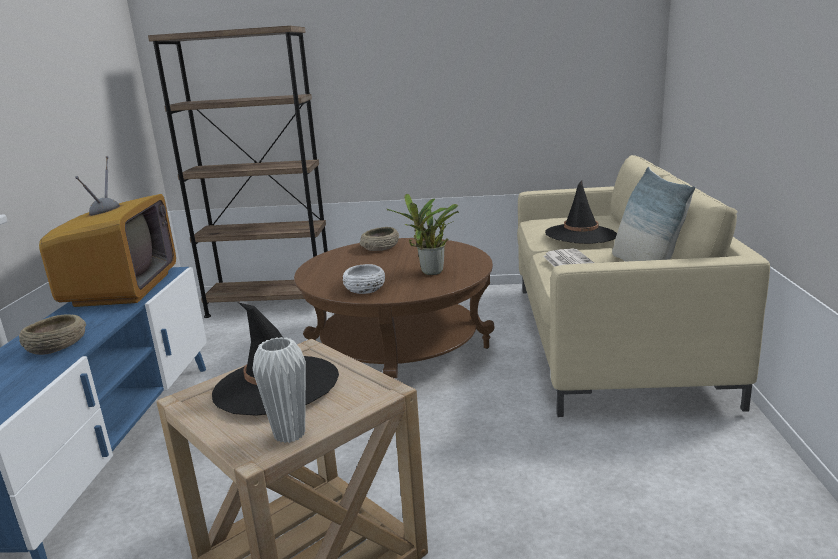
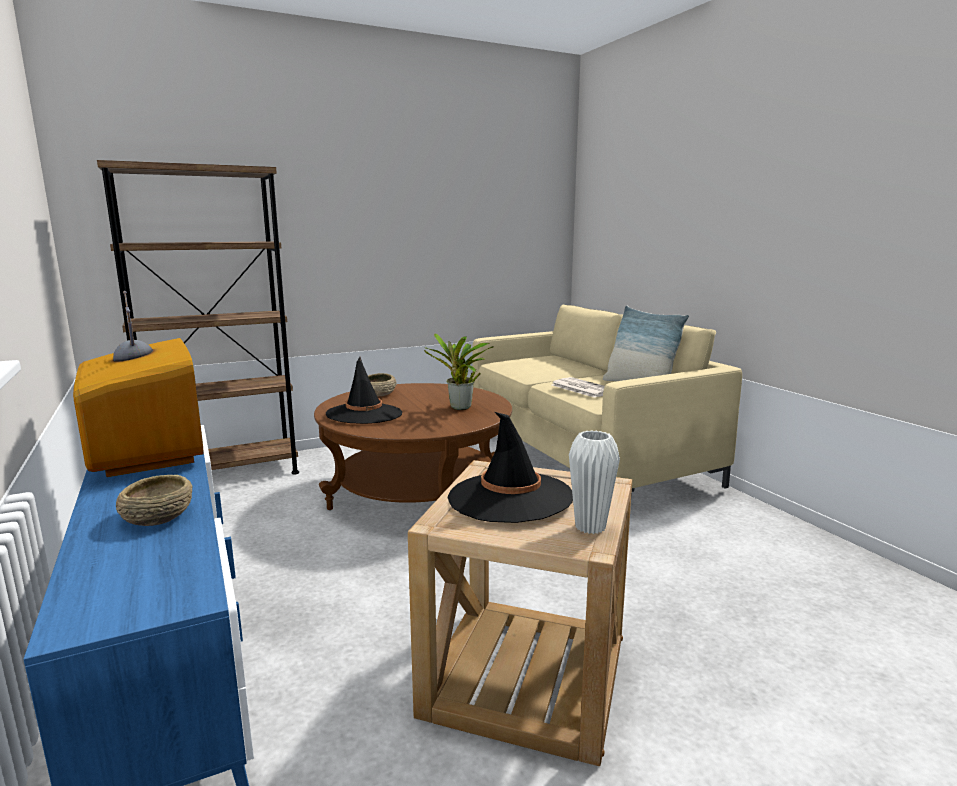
camera: 30 degrees left, 5 degrees down
white bowl [343,264,385,294] -> none
black hat [545,180,617,244] -> black hat moved to [326,357,402,424]

